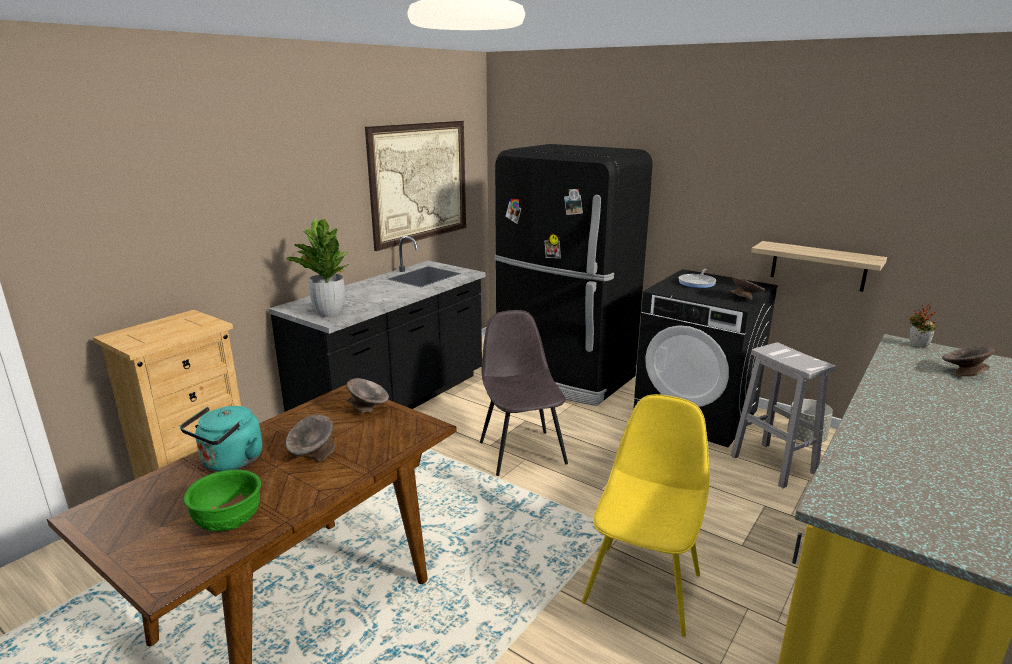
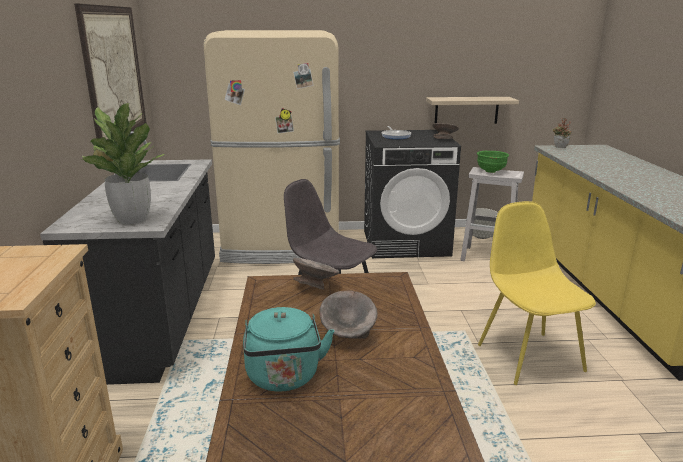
camera: 40 degrees left, 0 degrees up
green bowl [184,470,261,531] -> green bowl moved to [477,151,509,173]
black fridge [494,144,653,406] -> beige fridge [203,30,340,264]
grey bowl [942,346,995,377] -> none

